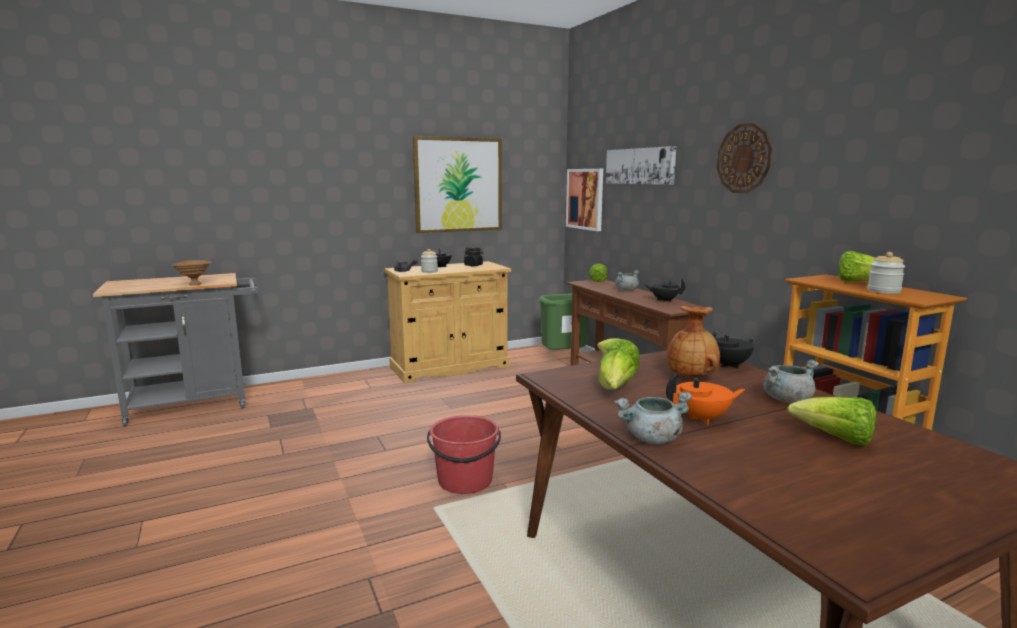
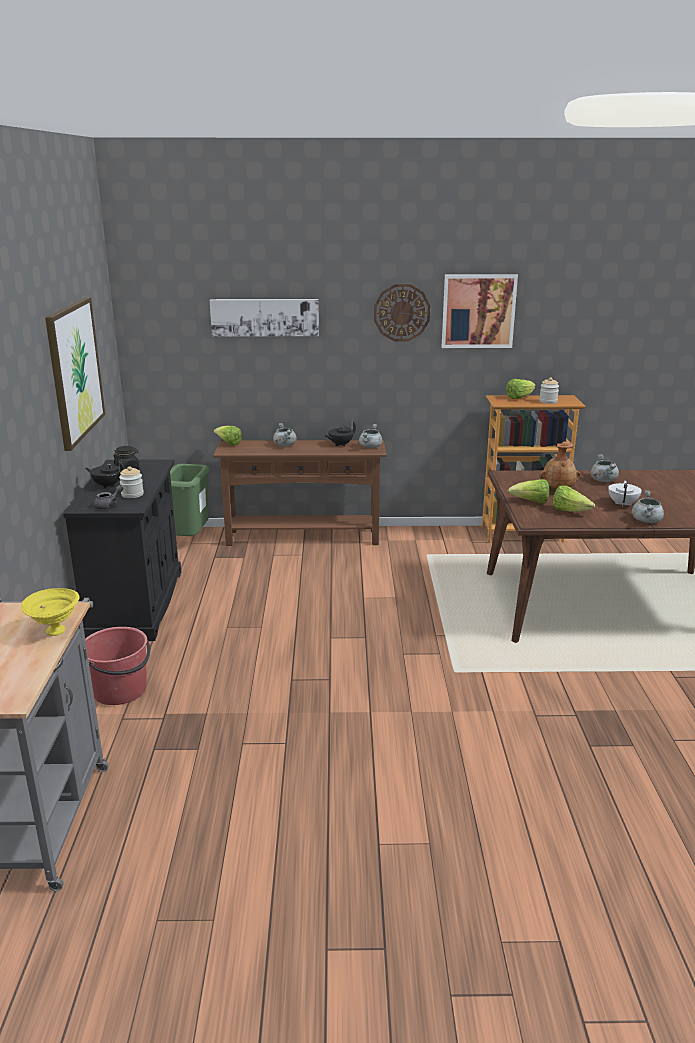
camera: 65 degrees left, 10 degrees up
brown bowl [171,260,212,286] -> yellow bowl [21,588,80,636]
beige cabinet [384,261,511,383] -> black cabinet [63,459,181,641]
red bucket [427,415,501,494] -> red bucket moved to [85,627,150,705]
picture [566,169,603,231] -> picture moved to [442,274,518,348]
orange teapot [666,373,745,425] -> white teapot [608,481,642,507]
black teapot [712,331,754,369] -> none
lettuce [787,397,876,446] -> none
none -> grey cooking pot [359,424,382,448]

